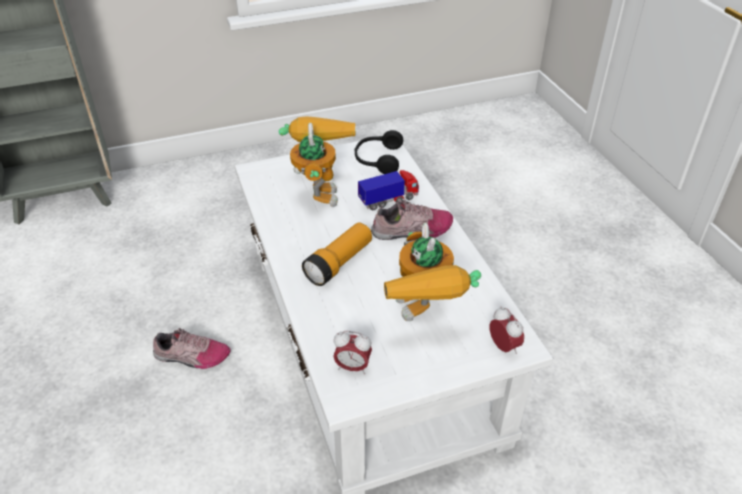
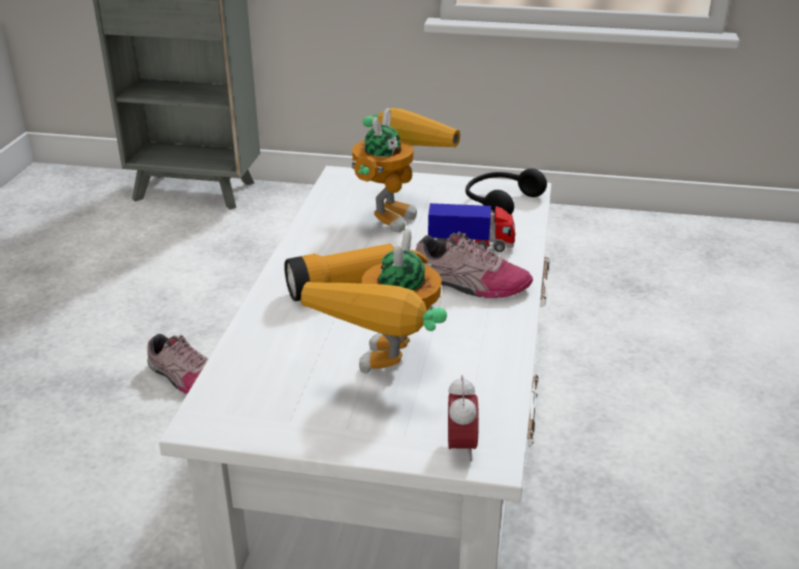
camera: 30 degrees right, 10 degrees down
alarm clock [333,331,372,374] -> none

